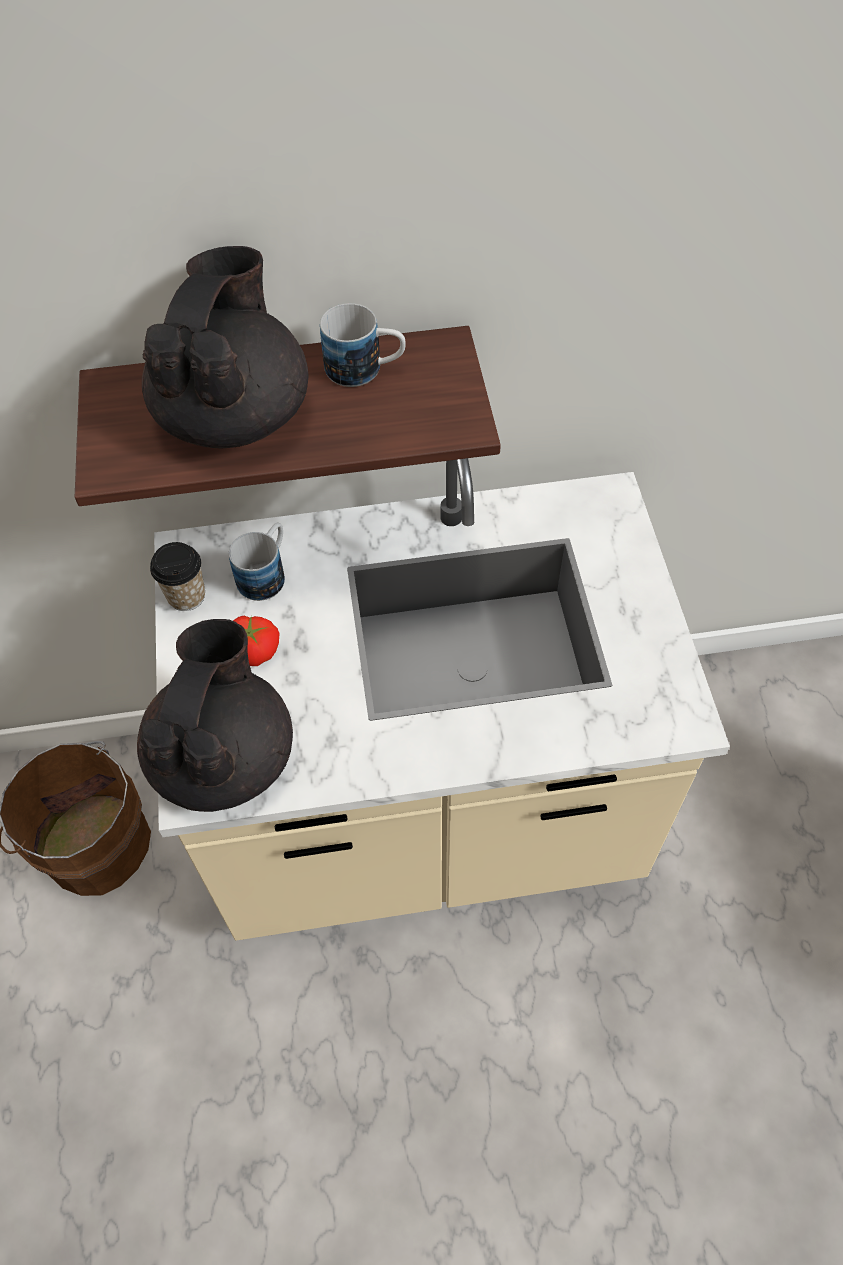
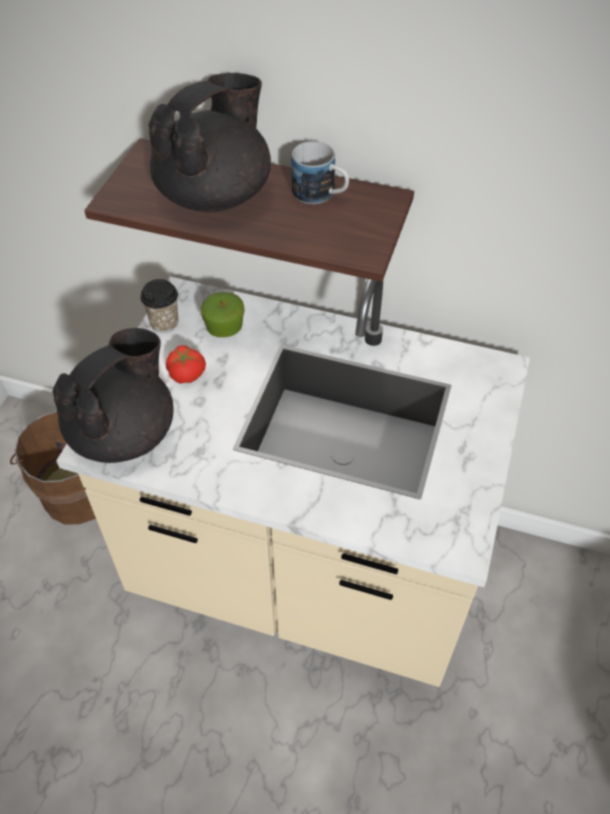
camera: 25 degrees right, 5 degrees down
mug [229,523,285,601] -> apple [201,292,244,337]

